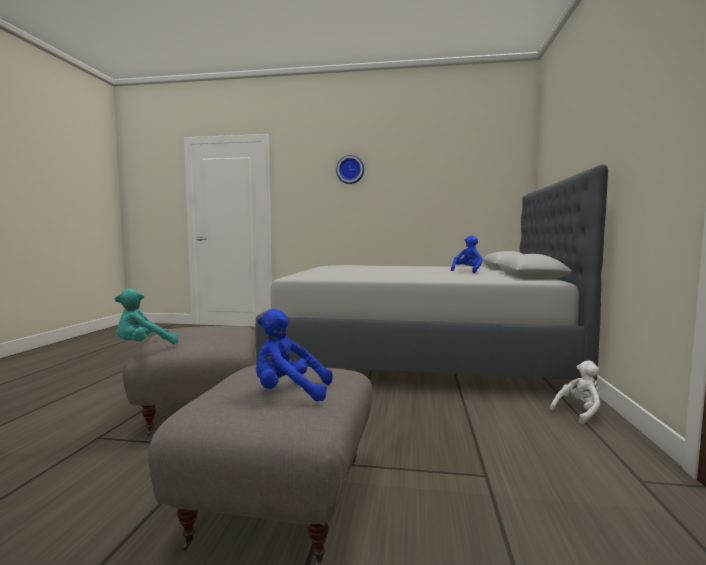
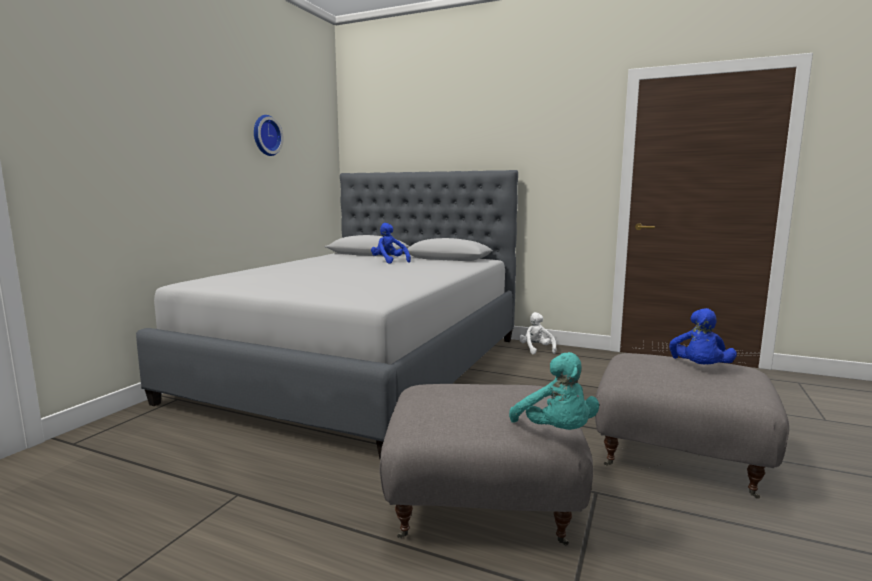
camera: 75 degrees left, 5 degrees up
wall clock [336,155,364,184] -> wall clock moved to [254,115,284,156]

